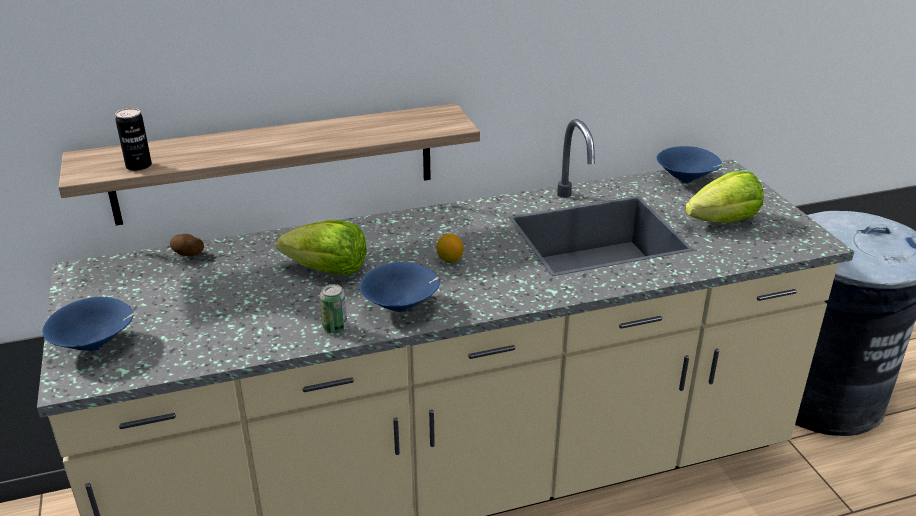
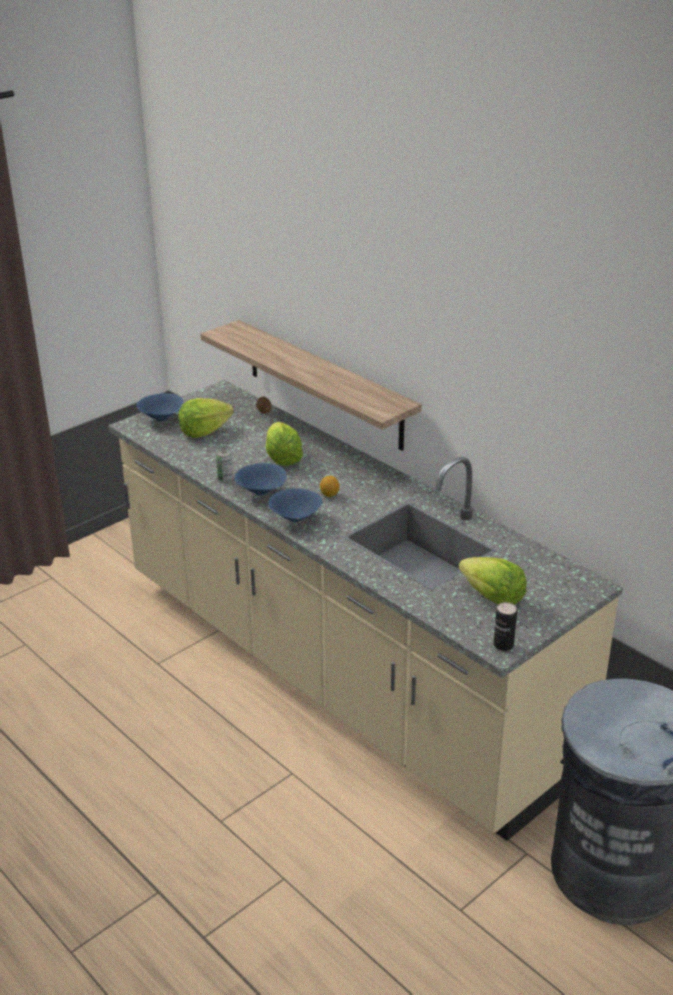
camera: 65 degrees right, 0 degrees up
can [115,108,152,171] -> can moved to [494,602,517,651]
blue bowl [657,146,722,183] -> blue bowl moved to [268,489,322,523]
none -> lettuce [179,398,234,438]

